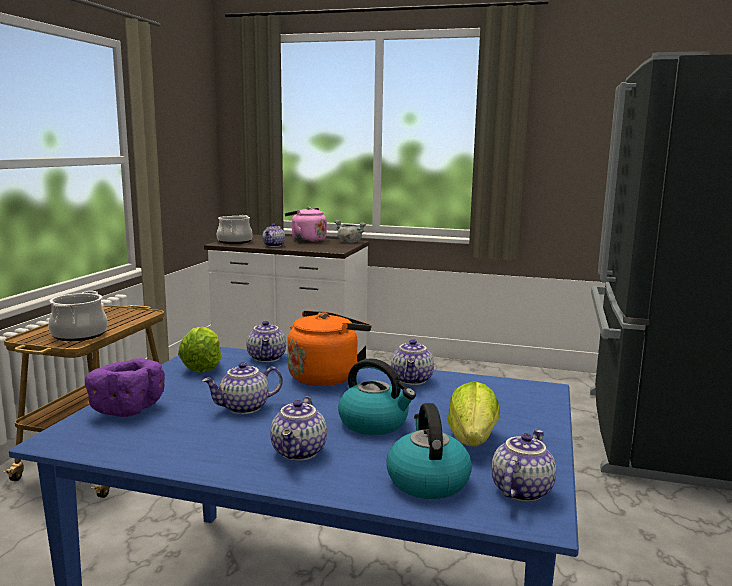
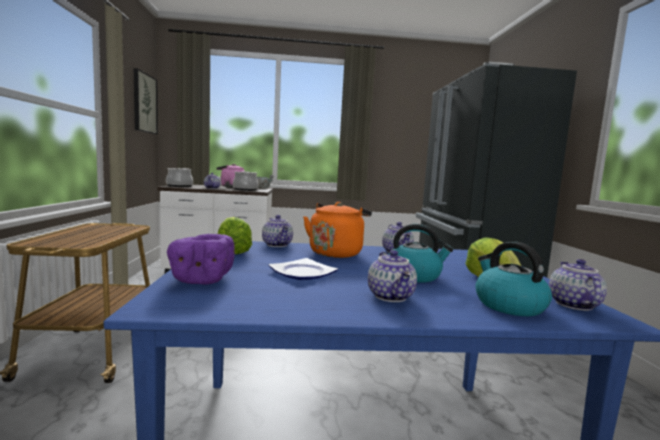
camera: 20 degrees left, 5 degrees down
cooking pot [48,291,108,341] -> cooking pot moved to [233,171,259,191]
teapot [202,362,283,414] -> plate [268,258,338,280]
none -> picture [134,68,158,134]

